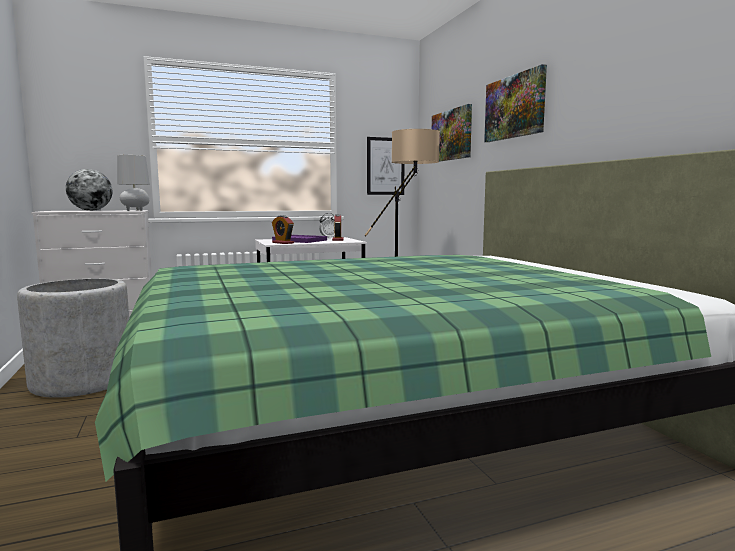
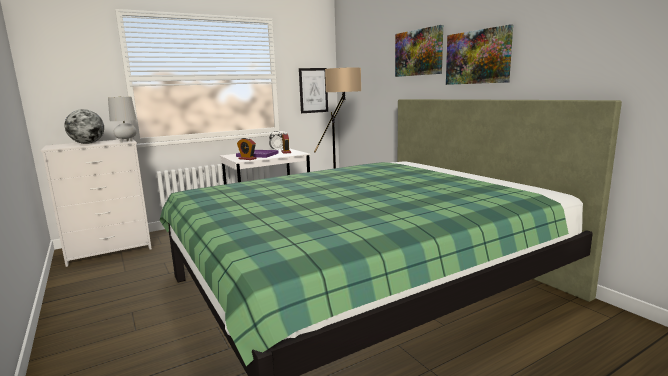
camera: 10 degrees left, 5 degrees up
grey planter [17,278,129,398] -> none
picture [432,104,472,162] -> picture moved to [446,24,513,85]

